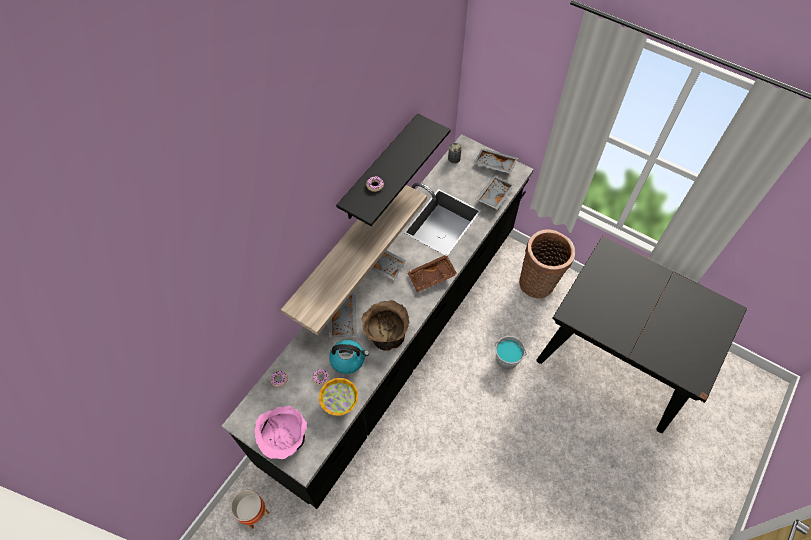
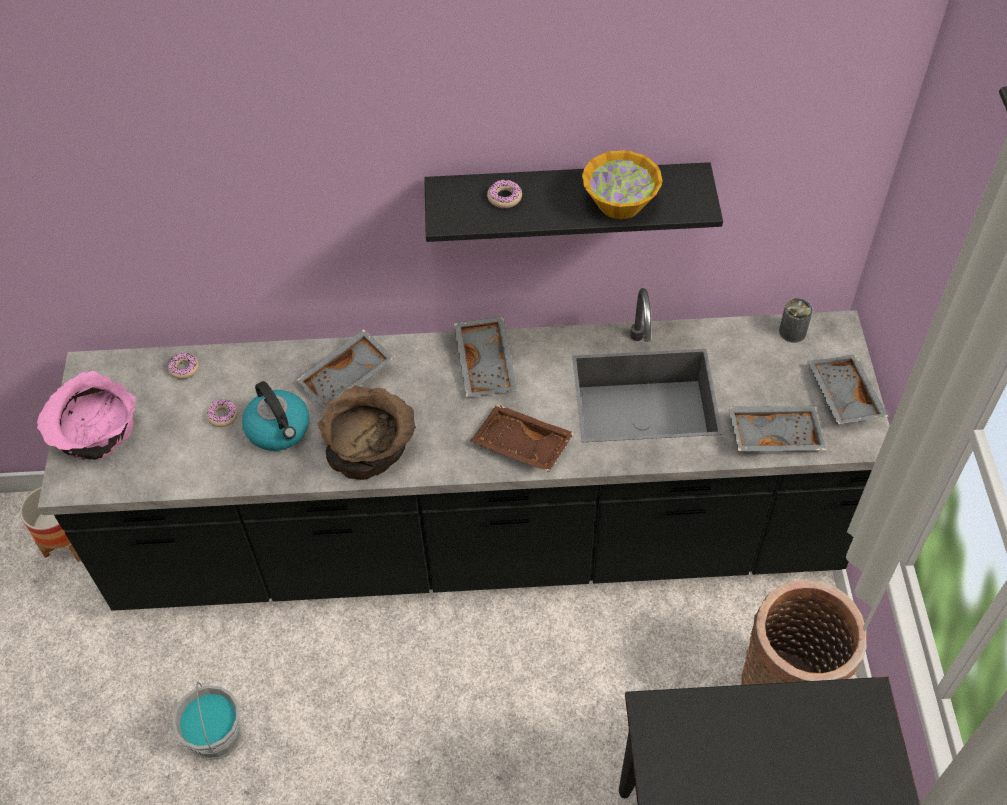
camera: 55 degrees right, 5 degrees down
shelf [281,185,427,335] -> none
bowl [319,378,358,416] -> bowl moved to [582,150,662,219]
grey bucket [495,336,526,370] -> grey bucket moved to [172,681,241,760]

